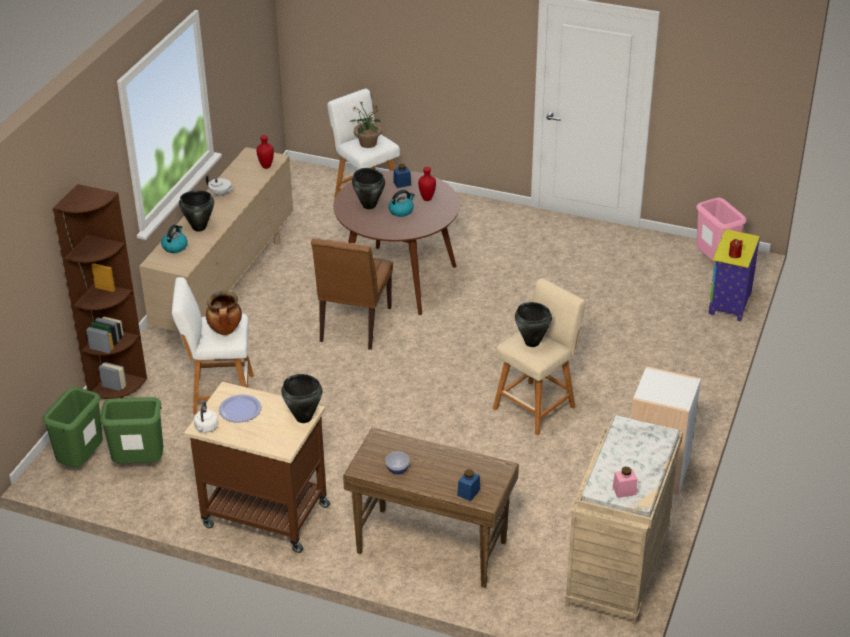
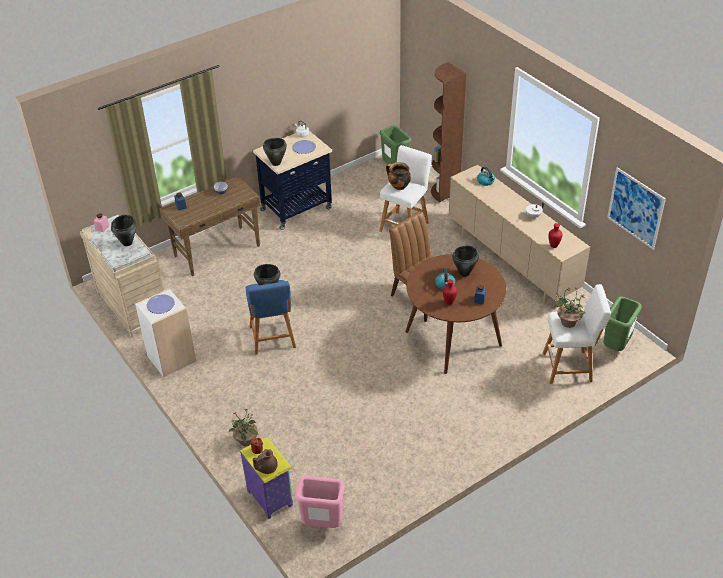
camera: 125 degrees right, 5 degrees up
green trash can [100,397,163,464] -> green trash can moved to [604,297,642,351]
black cooking pot [179,190,214,232] -> black cooking pot moved to [111,215,136,246]
brown cart [184,382,330,553] -> blue cart [253,131,332,230]
beige stool [493,278,586,436] -> blue stool [246,280,296,355]
none -> plate [147,294,175,314]
none -> potted plant [229,408,259,446]
none -> brown teapot [253,449,278,474]
none -> picture [607,167,666,250]

